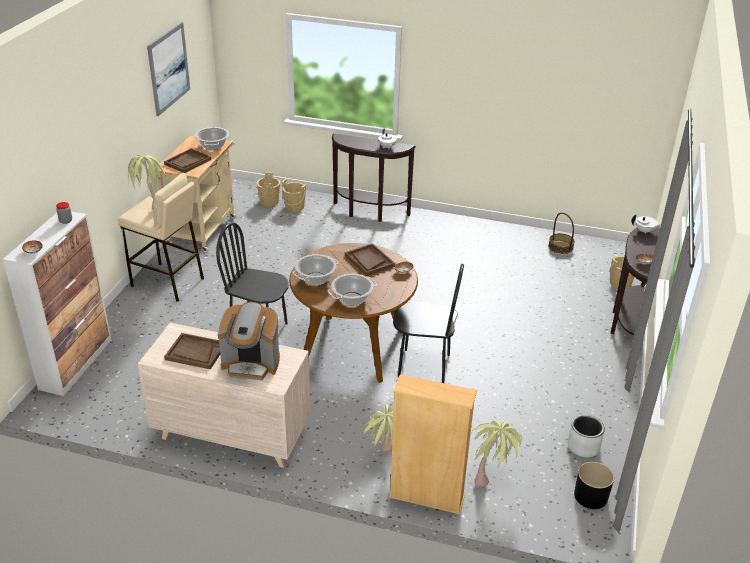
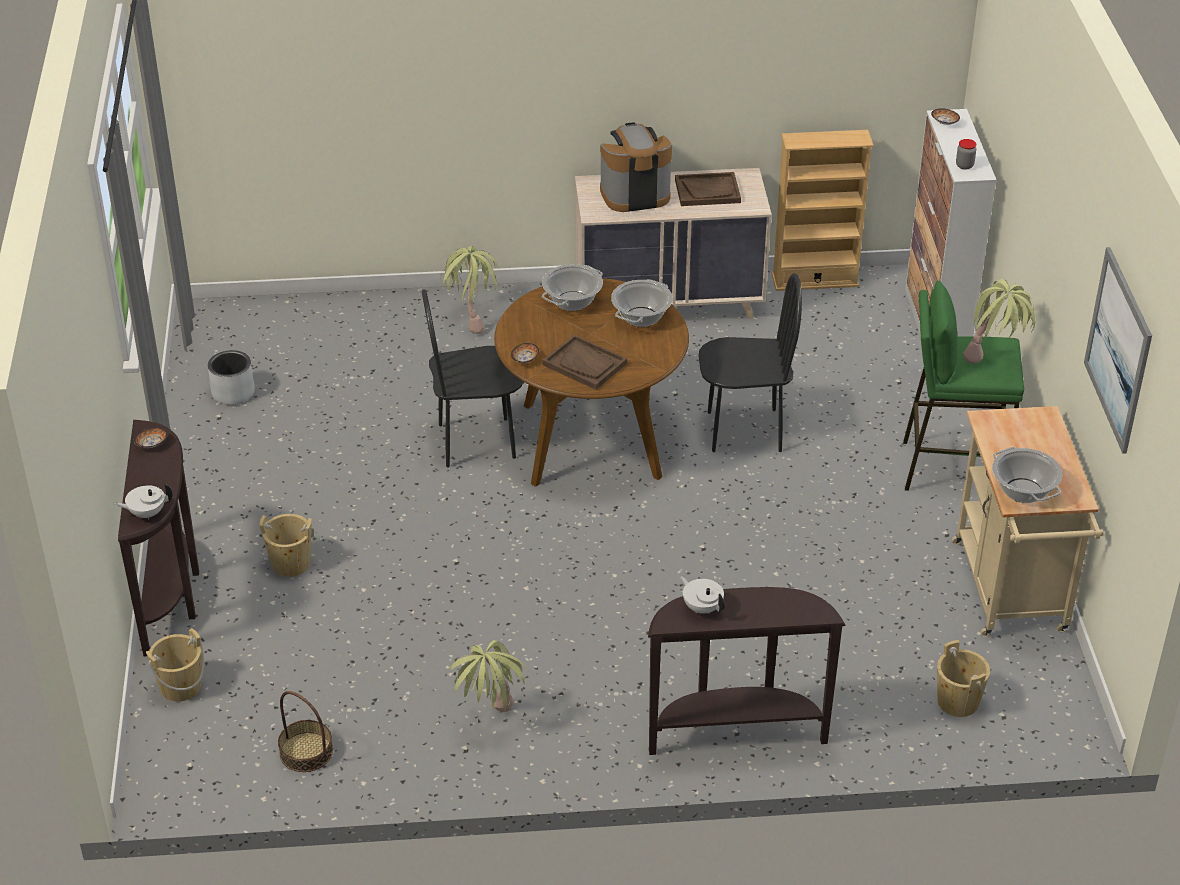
camera: 160 degrees right, 5 degrees up
beige stool [118,173,204,302] -> green stool [903,281,1024,491]
brown tray [164,149,211,173] -> none
beige bucket [282,179,306,212] -> beige bucket moved to [260,514,314,577]
beige bookcase [389,374,477,514] -> beige bookcase moved to [772,130,873,291]
potted plant [472,421,522,488] -> potted plant moved to [450,640,530,712]
black planter [574,462,614,509] -> none

